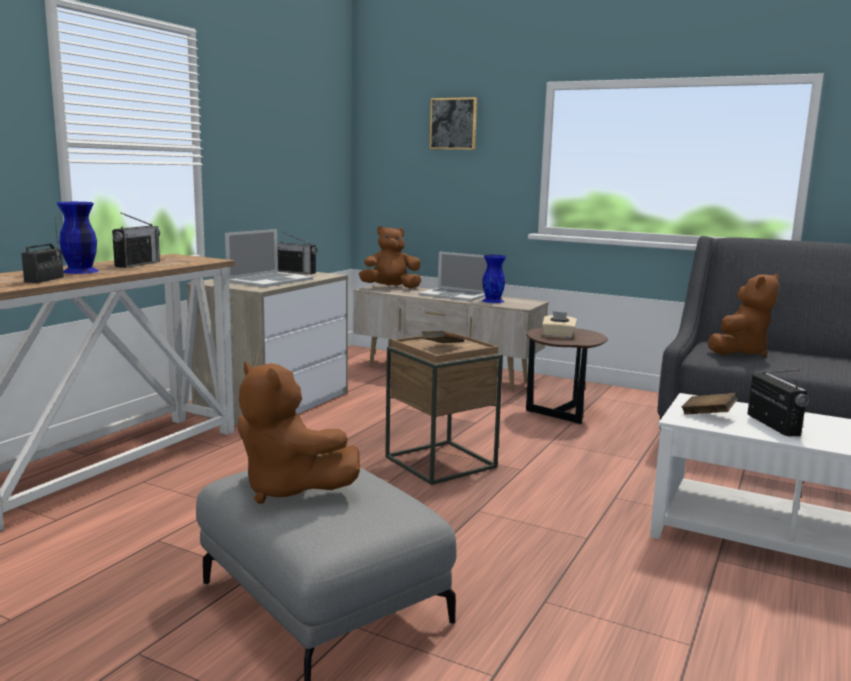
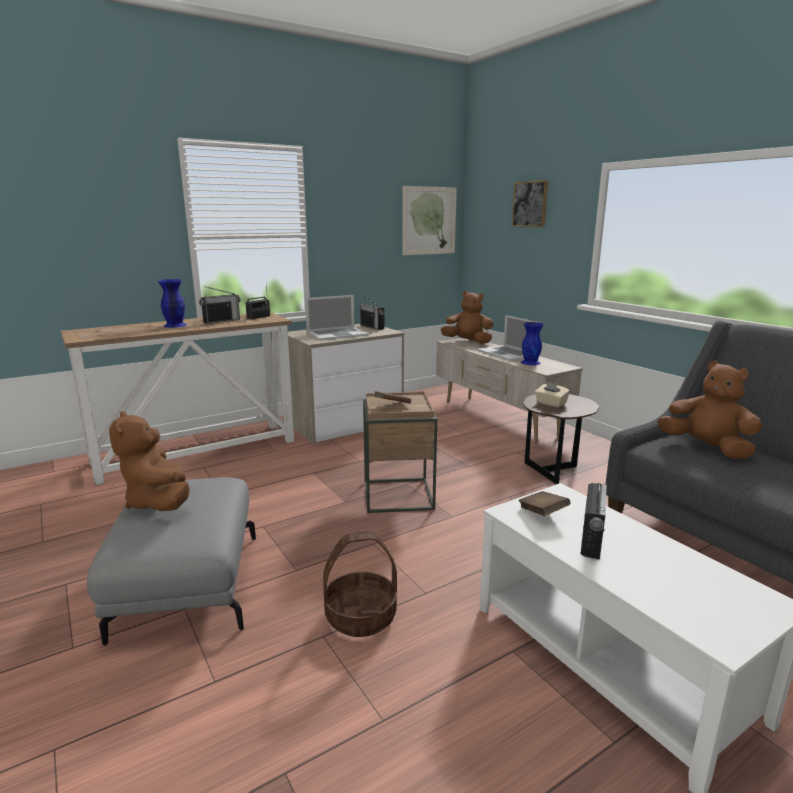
camera: 30 degrees right, 5 degrees up
radio [21,217,64,283] -> radio moved to [245,285,270,319]
brown plush toy [708,273,779,357] -> brown plush toy turned 120 degrees counterclockwise [658,361,762,459]
none -> basket [323,531,397,637]
none -> picture [402,186,457,255]

